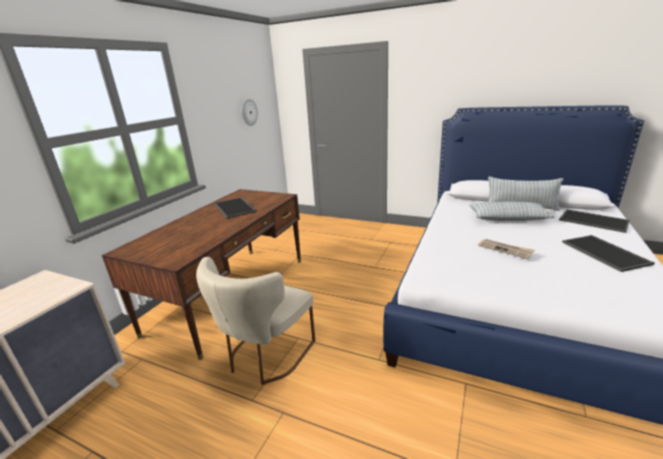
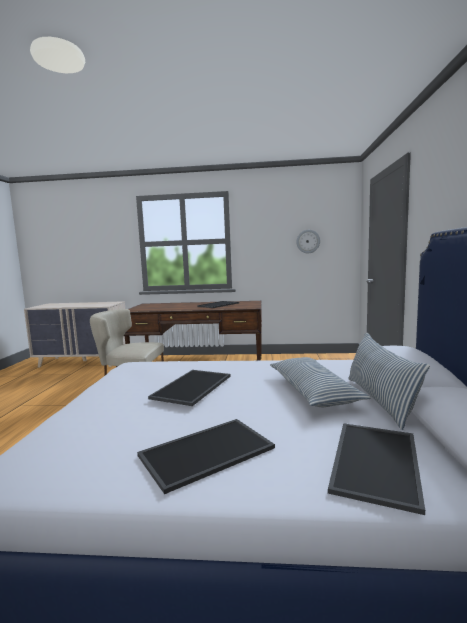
camera: 70 degrees right, 15 degrees down
newspaper [478,239,535,259] -> tray [148,370,231,406]

